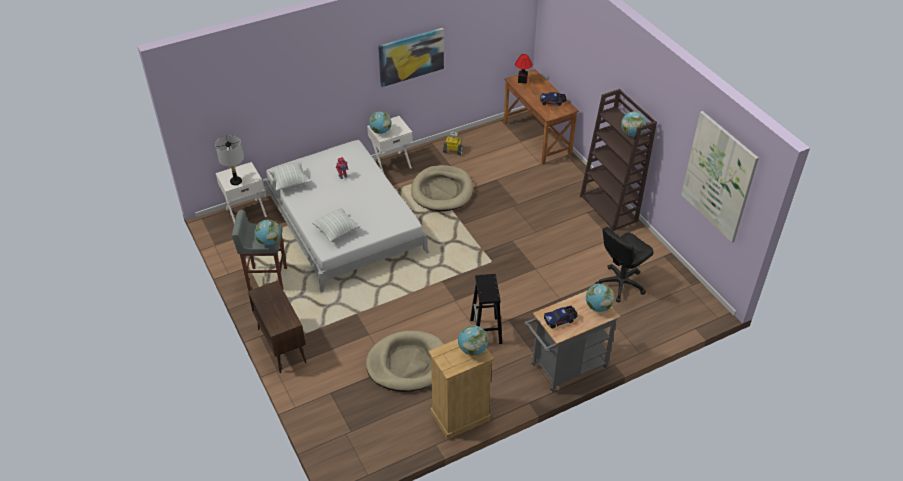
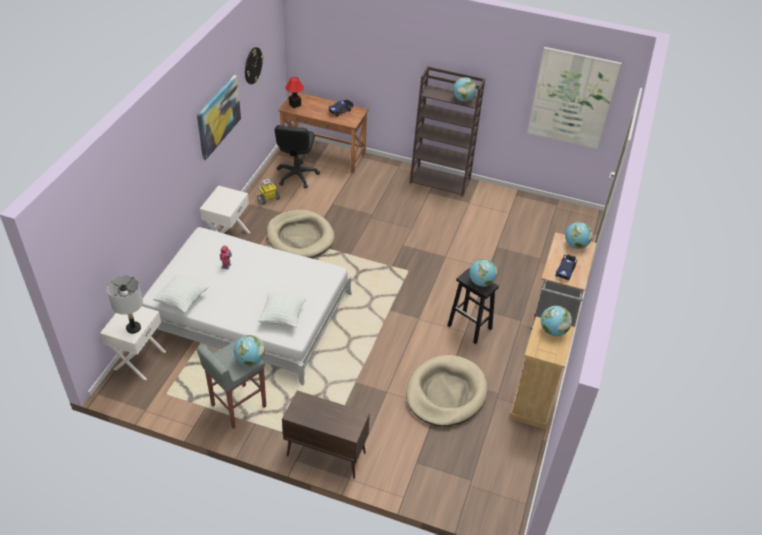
camera: 45 degrees left, 0 degrees up
globe [369,111,391,134] -> globe moved to [469,259,497,287]
black office chair [595,227,654,302] -> black office chair moved to [275,125,320,188]
none -> wall clock [245,47,264,84]

